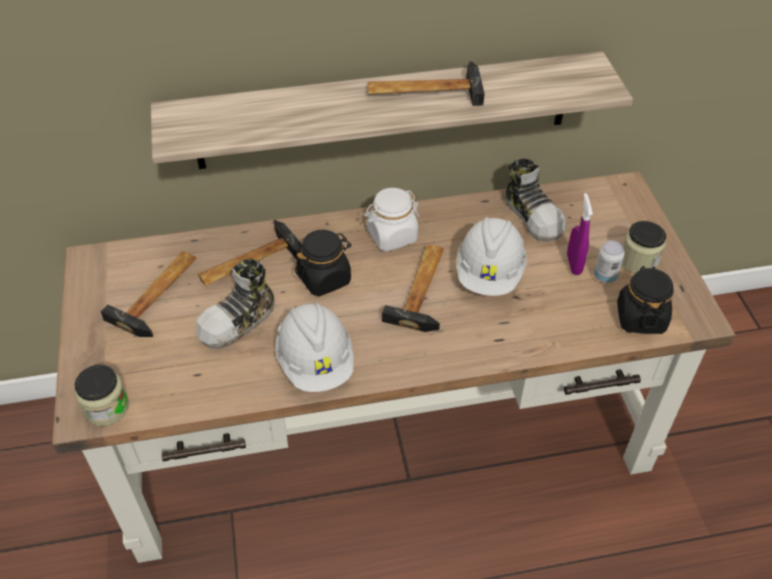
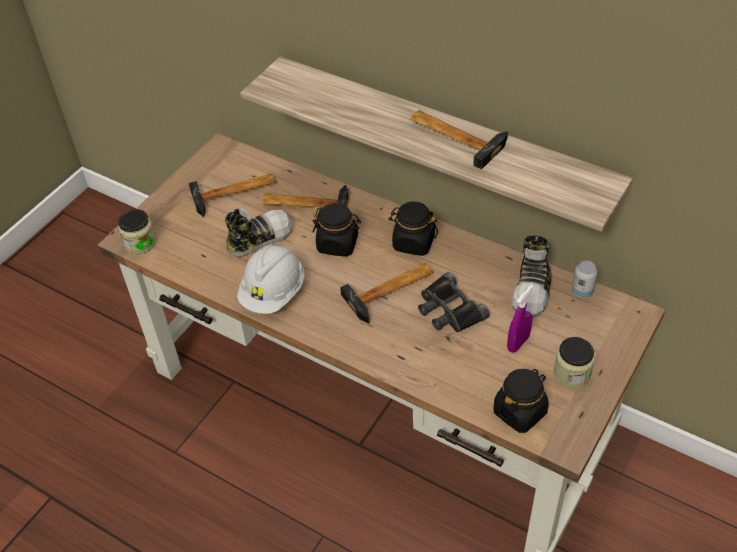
camera: 45 degrees right, 0 degrees up
shoe [195,258,275,349] -> shoe turned 150 degrees clockwise [225,208,293,257]
white jar [364,188,419,251] -> black jar [389,201,438,256]
white hard hat [457,217,527,296] -> black binoculars [418,272,490,333]
can [594,240,625,283] -> can moved to [572,261,597,298]

